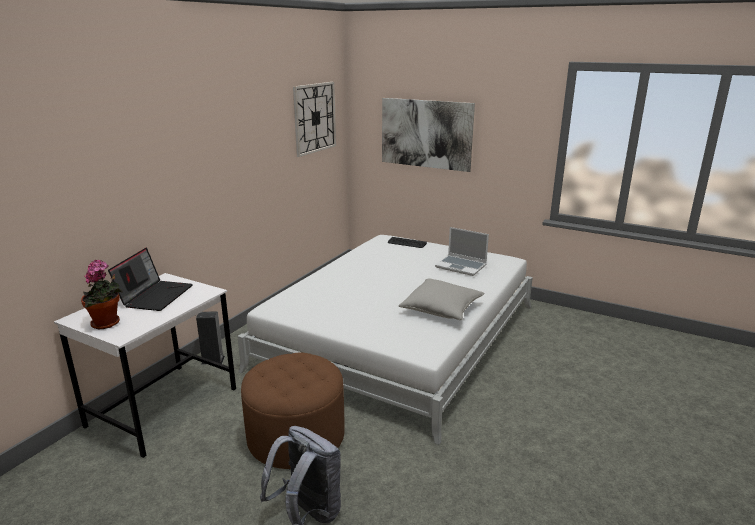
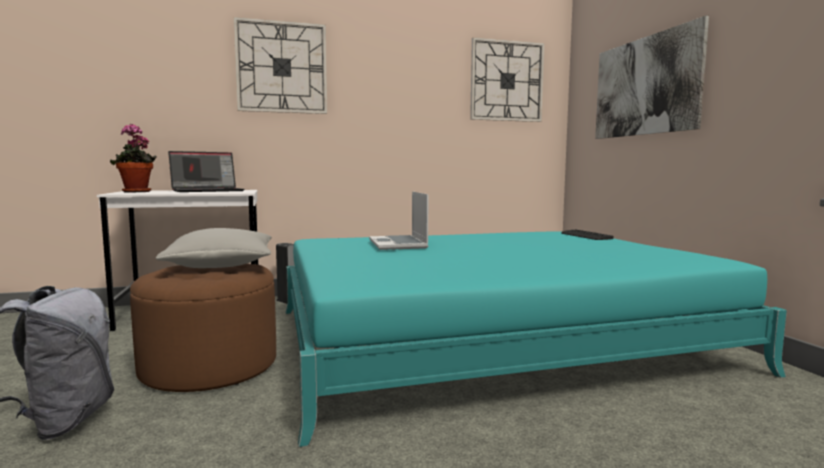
camera: 45 degrees right, 15 degrees down
white bed [237,235,533,445] -> turquoise bed [286,231,787,447]
grey pillow [398,278,485,320] -> grey pillow moved to [156,228,272,268]
laptop [435,227,489,276] -> laptop moved to [369,191,429,250]
none -> wall clock [233,17,327,114]

